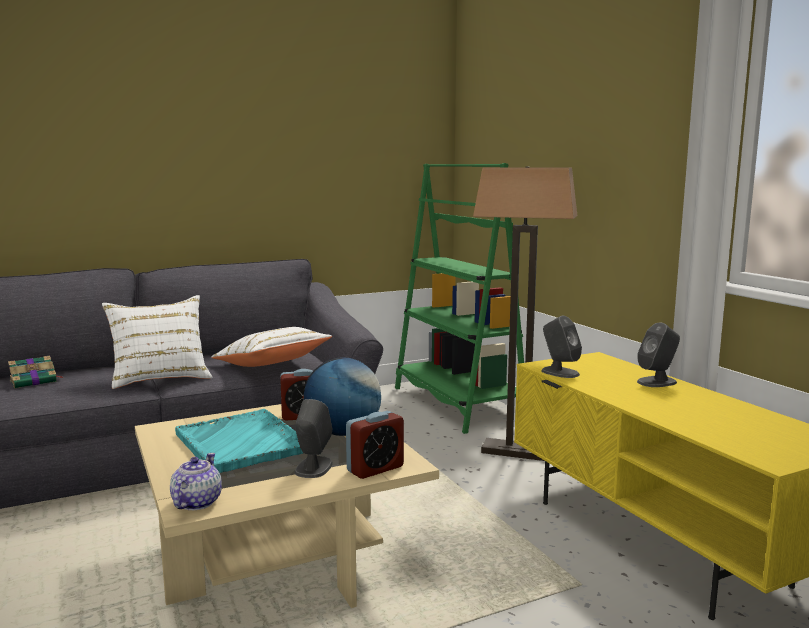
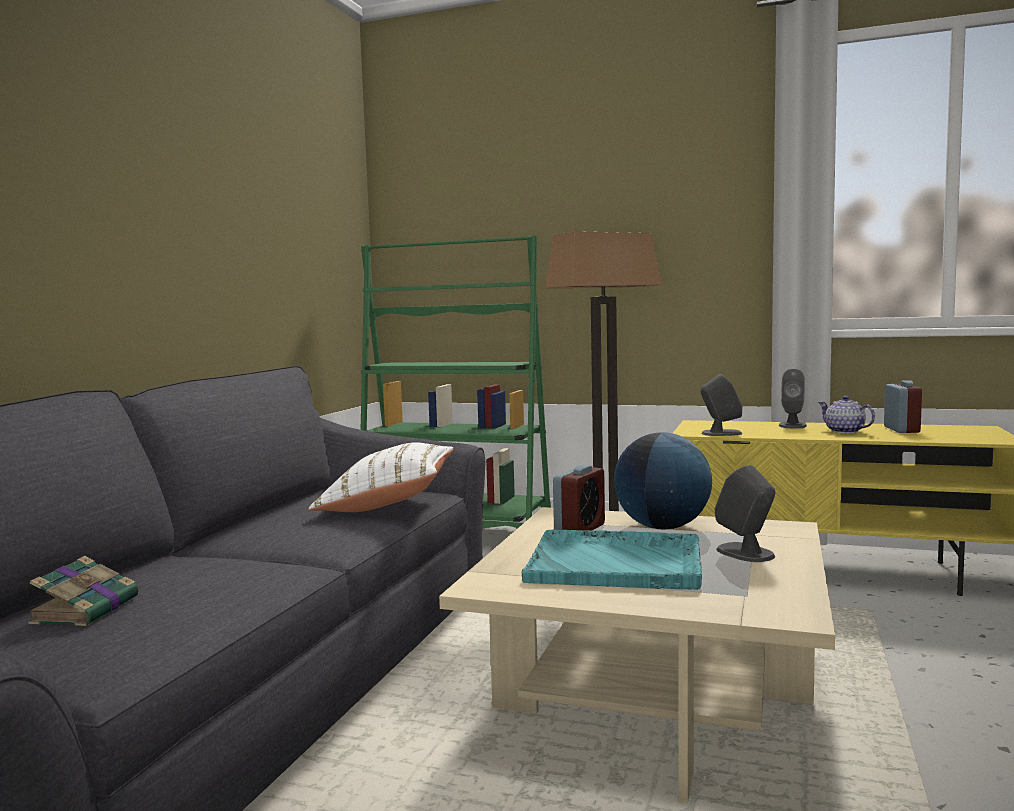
camera: 45 degrees left, 5 degrees down
white pillow [102,295,212,389] -> none
teapot [170,453,222,510] -> teapot moved to [818,396,875,433]
alarm clock [346,411,404,479] -> alarm clock moved to [884,380,922,433]

